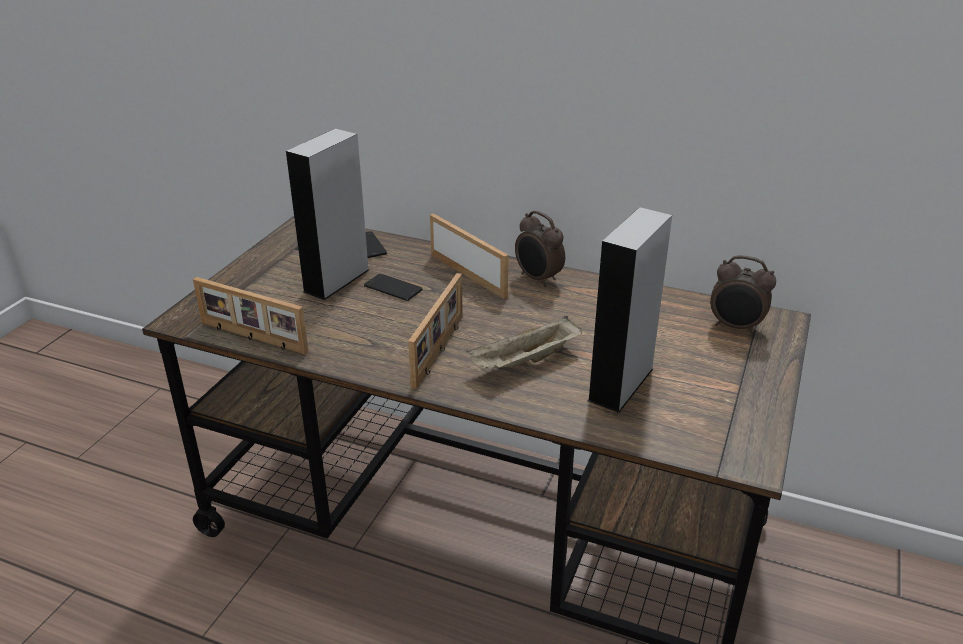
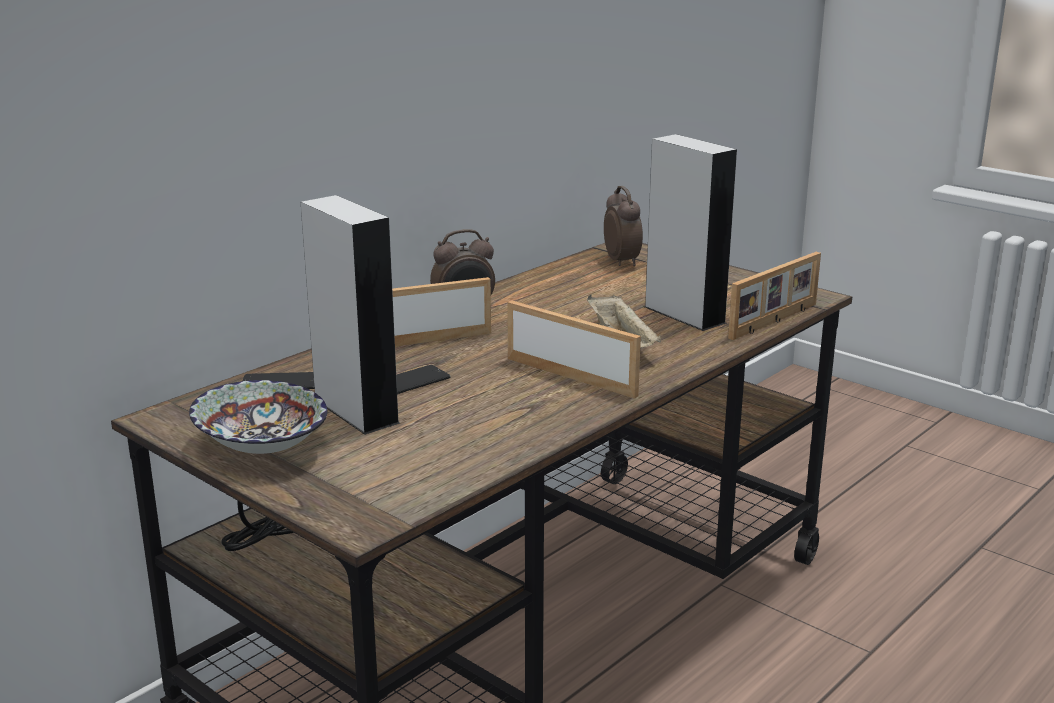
camera: 70 degrees left, 10 degrees down
picture frame [193,277,309,355] -> picture frame moved to [728,252,821,340]
alarm clock [710,255,776,334] -> alarm clock turned 60 degrees counterclockwise [604,186,643,266]
none -> bowl [189,380,328,454]

